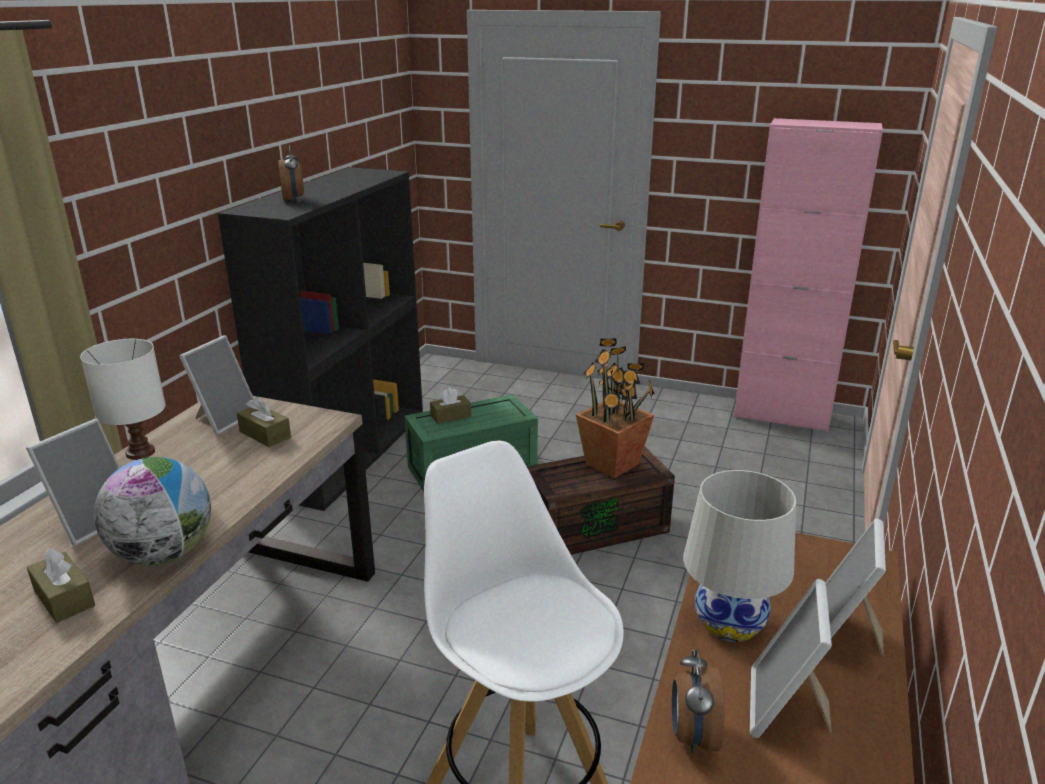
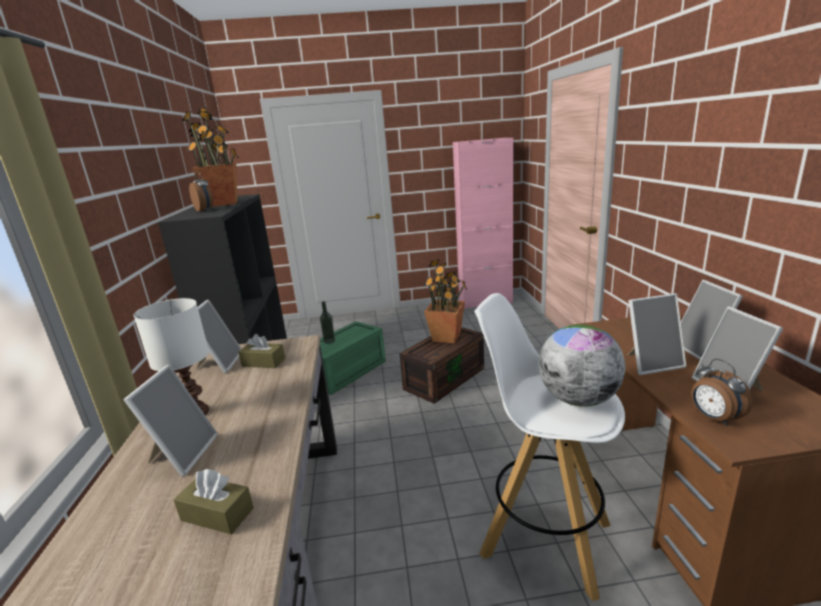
camera: 25 degrees left, 5 degrees down
globe [94,457,211,565] -> globe moved to [539,325,625,407]
brown tissue box [430,387,471,424] -> bottle [320,301,335,344]
white table lamp [683,470,796,642] -> picture frame [628,293,687,375]
none -> potted plant [182,107,239,207]

